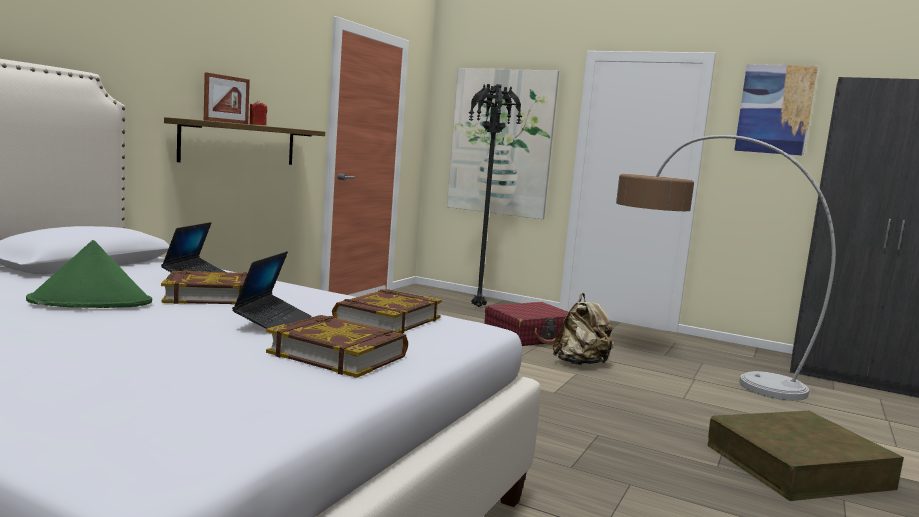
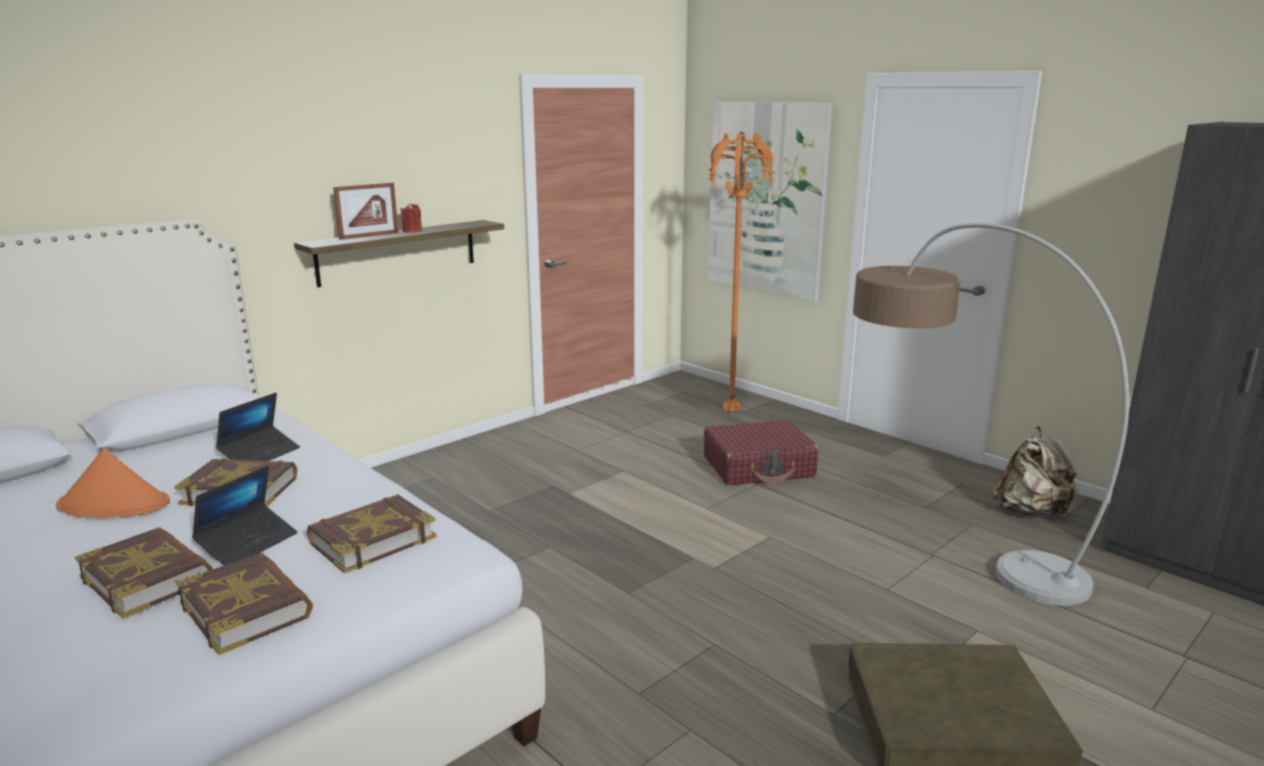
camera: 20 degrees right, 10 degrees up
green hat [26,240,152,308] -> orange hat [56,448,170,518]
black floor lamp [469,84,522,307] -> orange floor lamp [709,132,775,412]
beige backpack [553,293,614,365] -> beige backpack moved to [993,426,1078,516]
picture [734,64,818,156] -> none
none -> book [75,527,213,619]

